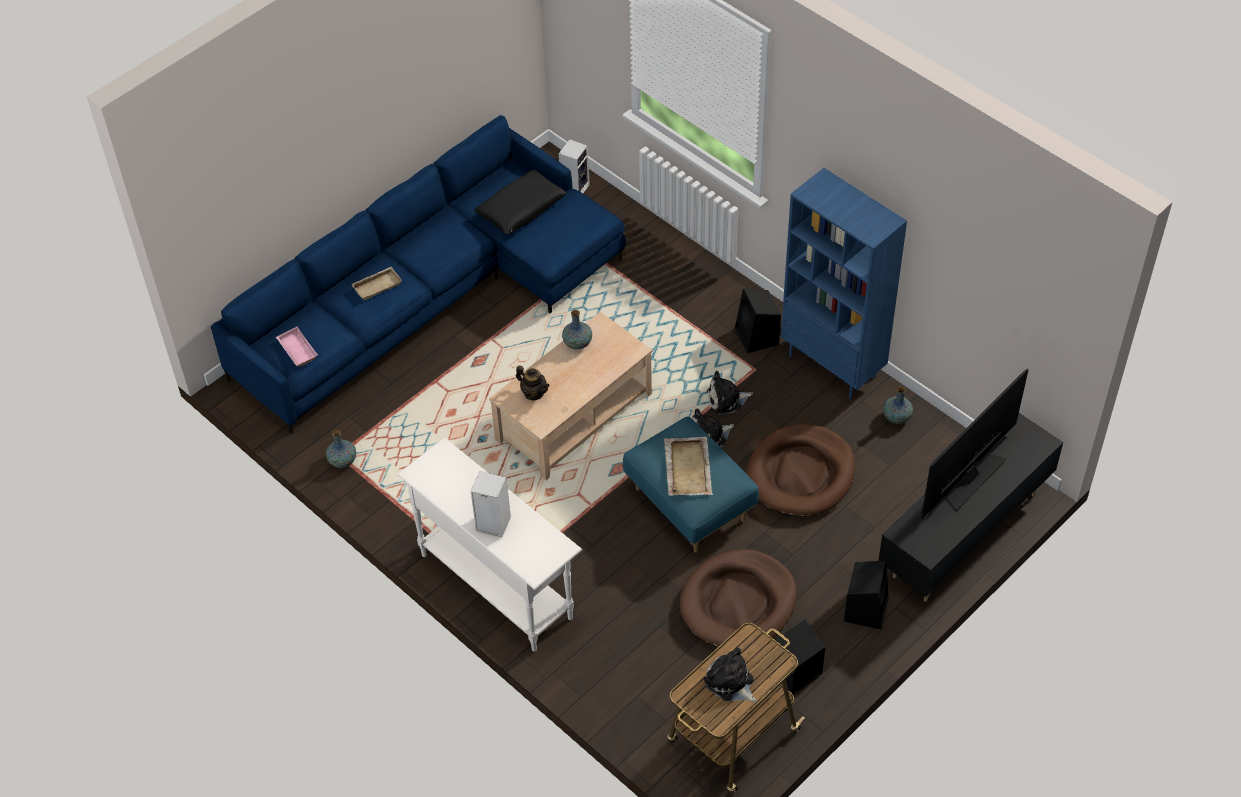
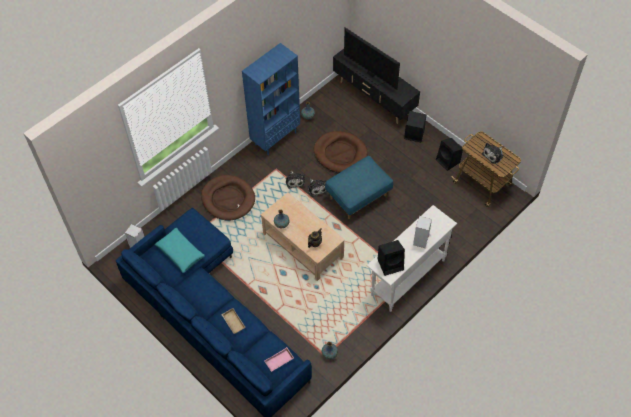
camera: 90 degrees left, 5 degrees up
black pillow [475,170,567,234] -> turquoise pillow [155,228,205,273]
beige tray [664,437,713,496] -> none
brown dog bed [680,549,797,650] -> brown dog bed moved to [201,175,255,220]
black speaker [735,289,781,353] -> black speaker moved to [378,240,405,276]

